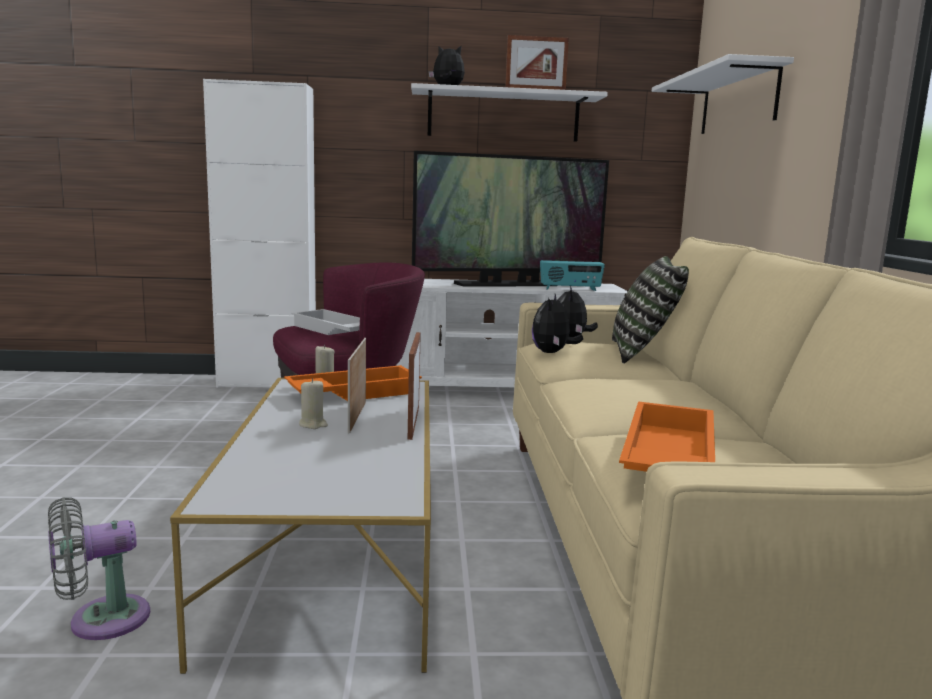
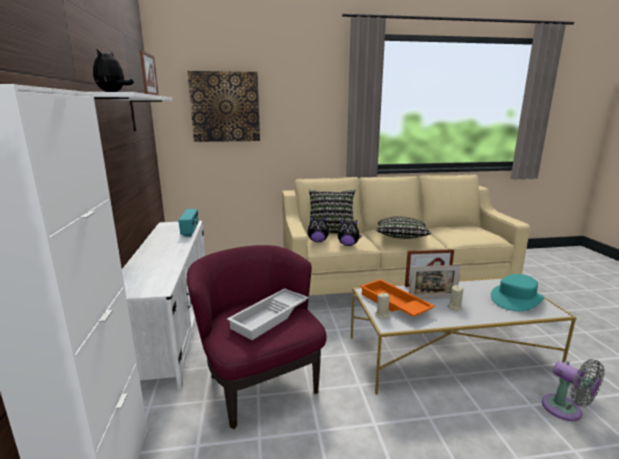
camera: 95 degrees left, 5 degrees up
television [412,151,609,287] -> none
orange tray [619,401,715,472] -> none
white shelf [652,54,794,134] -> picture [188,71,260,142]
none -> pillow [376,217,431,239]
none -> turquoise hat [491,274,544,311]

